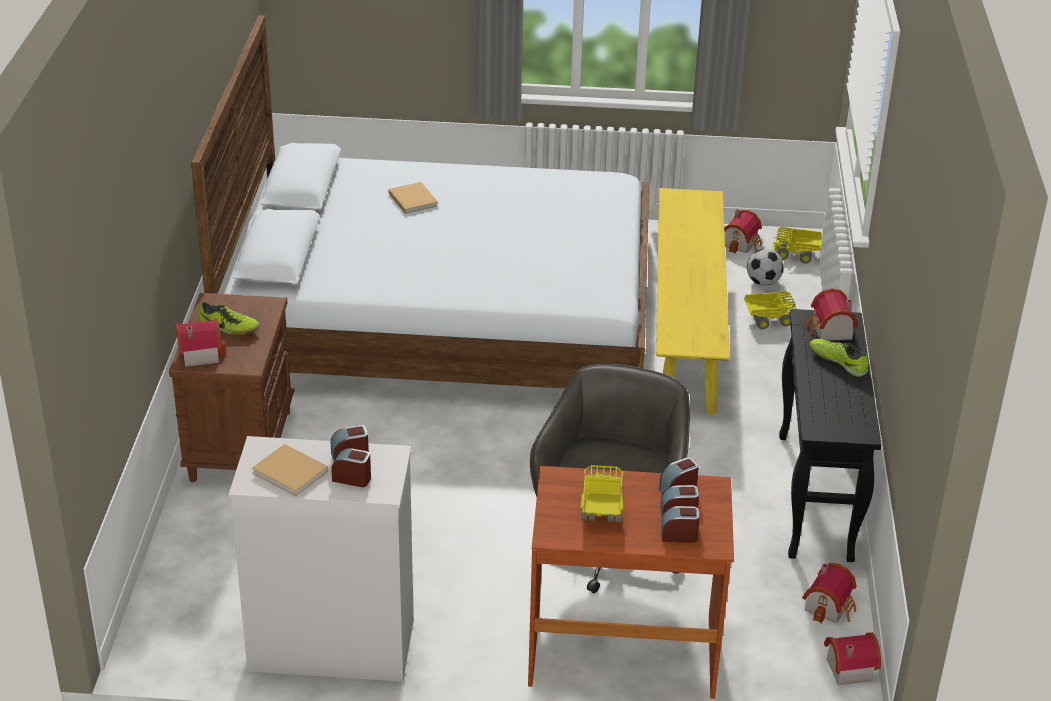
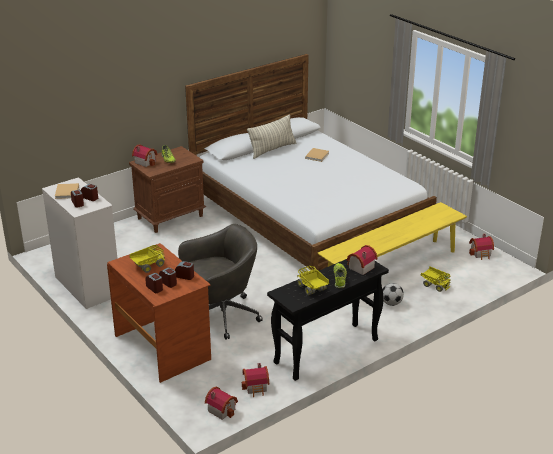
camera: 50 degrees right, 5 degrees down
football [747,248,783,286] -> football moved to [382,283,404,306]
toy truck [772,227,821,264] -> toy truck moved to [297,266,329,295]
none -> pillow [247,114,297,159]

